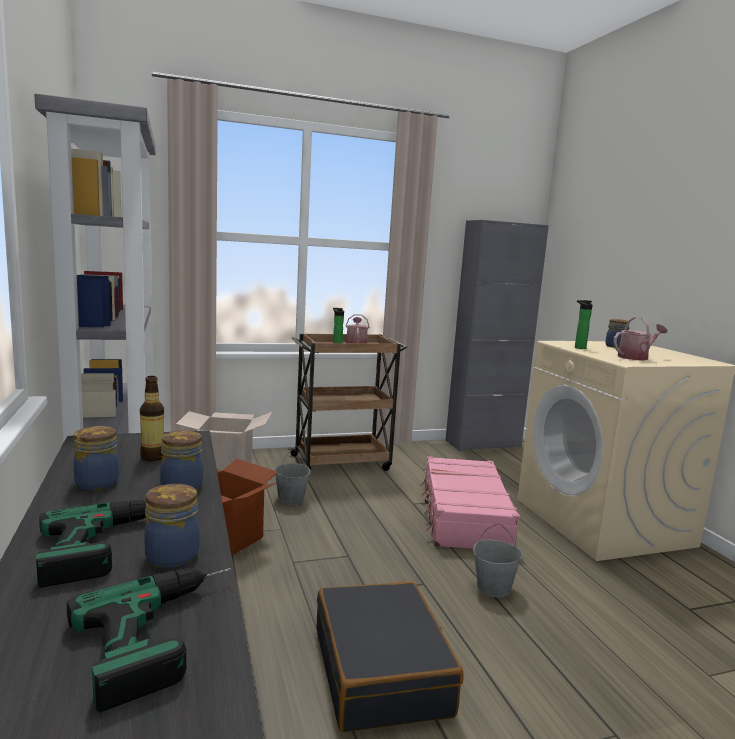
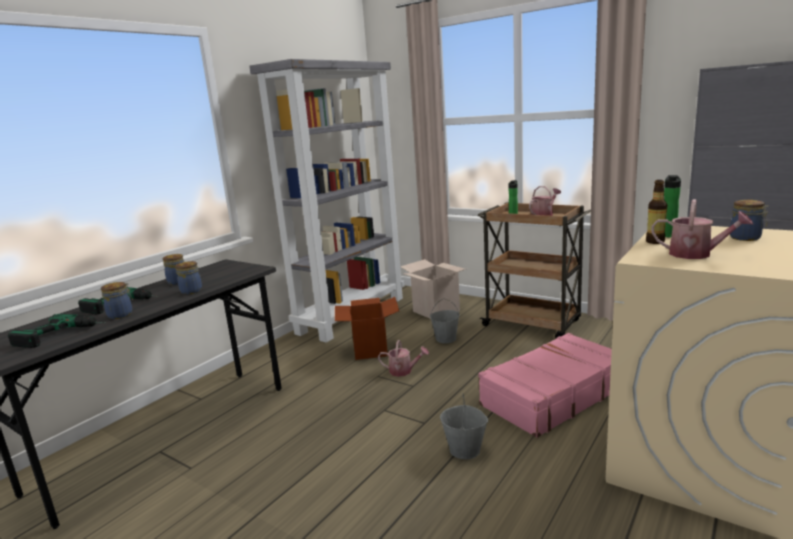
camera: 55 degrees right, 5 degrees up
bottle [140,376,164,461] -> bottle moved to [646,180,667,244]
black suitcase [317,581,463,732] -> none
none -> watering can [378,340,429,377]

